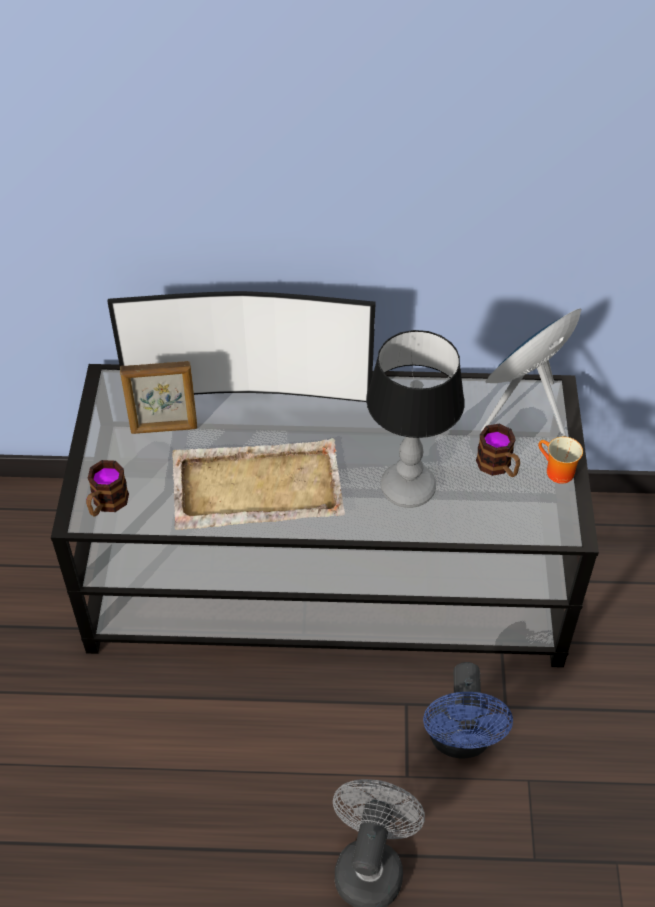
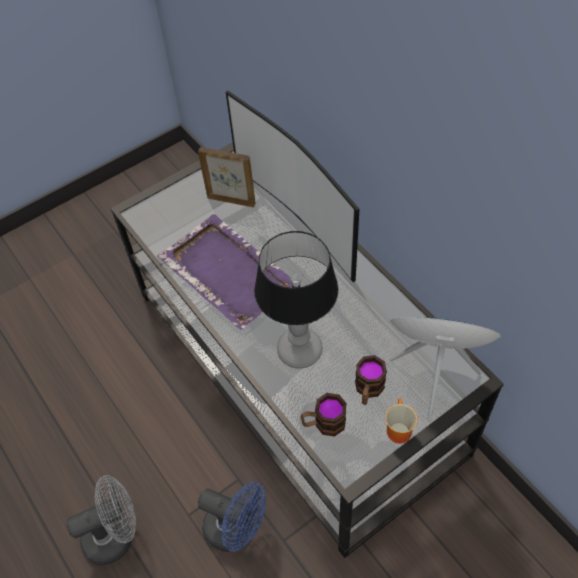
camera: 55 degrees right, 5 degrees up
mug [86,460,129,517] -> mug moved to [301,393,347,436]
picture frame [120,361,197,434] -> picture frame turned 150 degrees clockwise [198,147,256,207]
beige tray [172,438,345,530] -> purple tray [157,214,292,330]
blue fan [423,662,513,759] -> blue fan turned 120 degrees counterclockwise [198,482,265,552]

